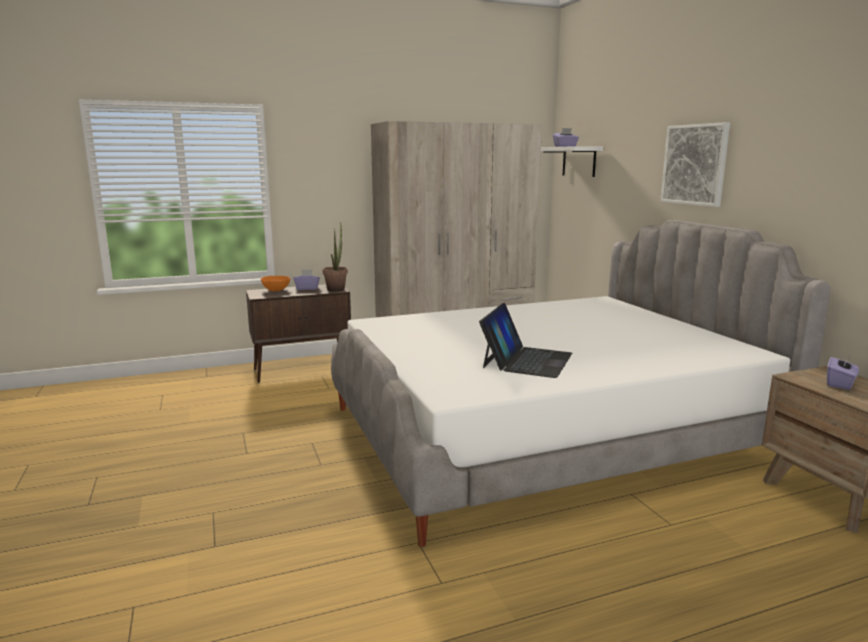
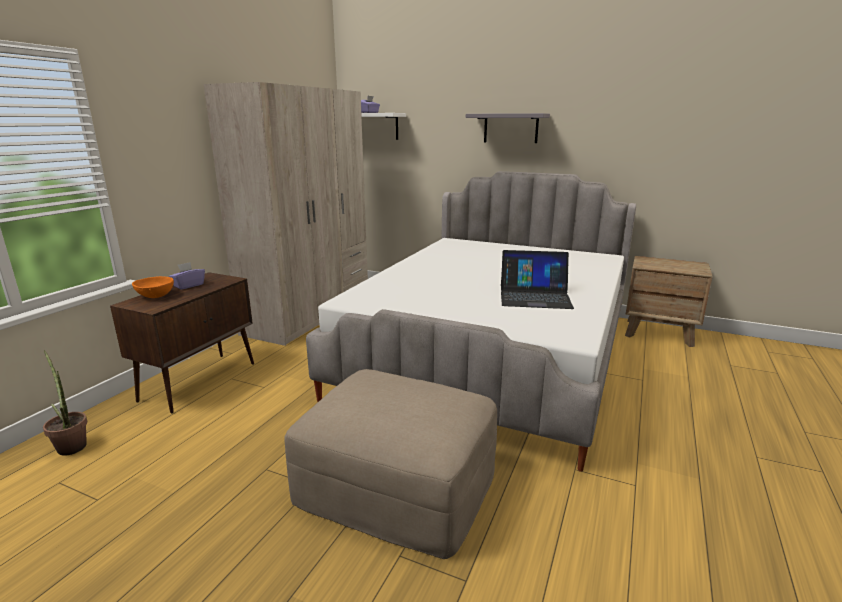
camera: 45 degrees left, 5 degrees up
potted plant [323,222,348,292] -> potted plant moved to [43,350,87,456]
laptop [479,303,572,378] -> laptop turned 120 degrees clockwise [501,250,574,309]
picture [660,122,730,207] -> grey shelf [466,113,550,143]
purple tissue box [827,355,859,390] -> none
none -> beige ottoman [285,369,497,559]

